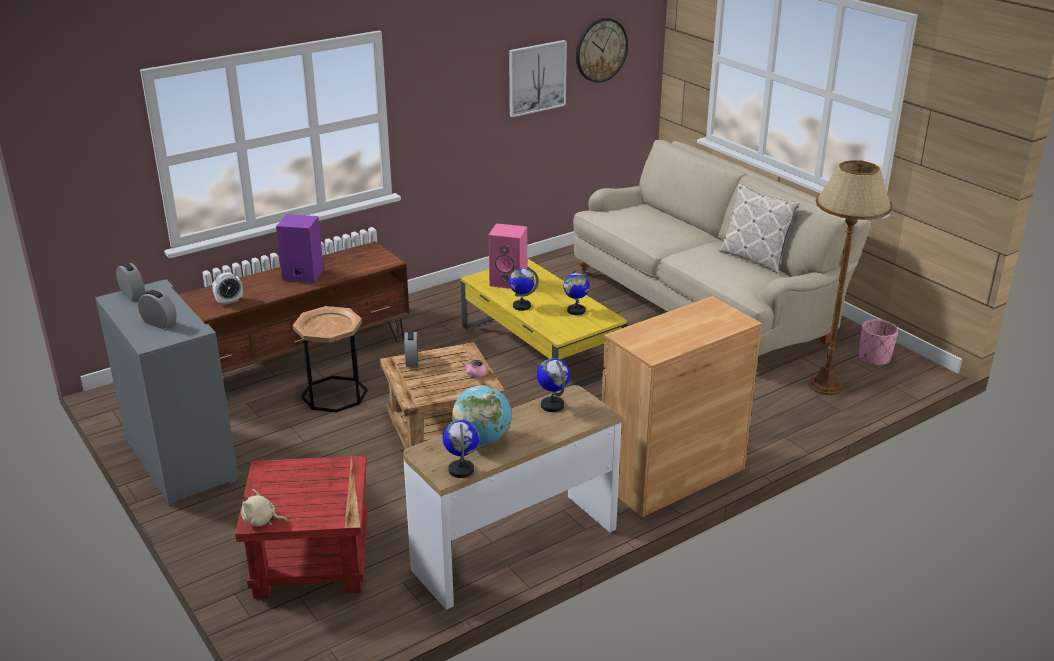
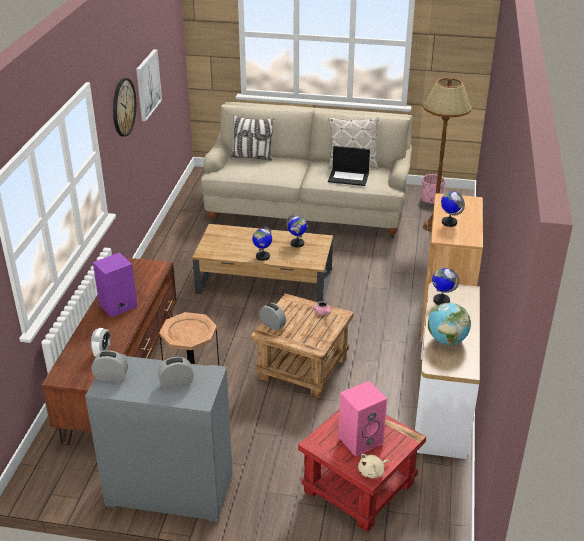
camera: 45 degrees left, 5 degrees up
globe [443,419,479,478] -> globe moved to [441,191,465,227]
yellow coffee table [461,258,627,388] -> brown coffee table [192,224,333,302]
pink speaker [489,223,527,289] -> pink speaker moved to [338,381,387,456]
wall clock [576,18,628,83] -> wall clock moved to [113,78,136,137]
none -> pillow [230,115,274,161]
none -> laptop [328,146,370,186]

